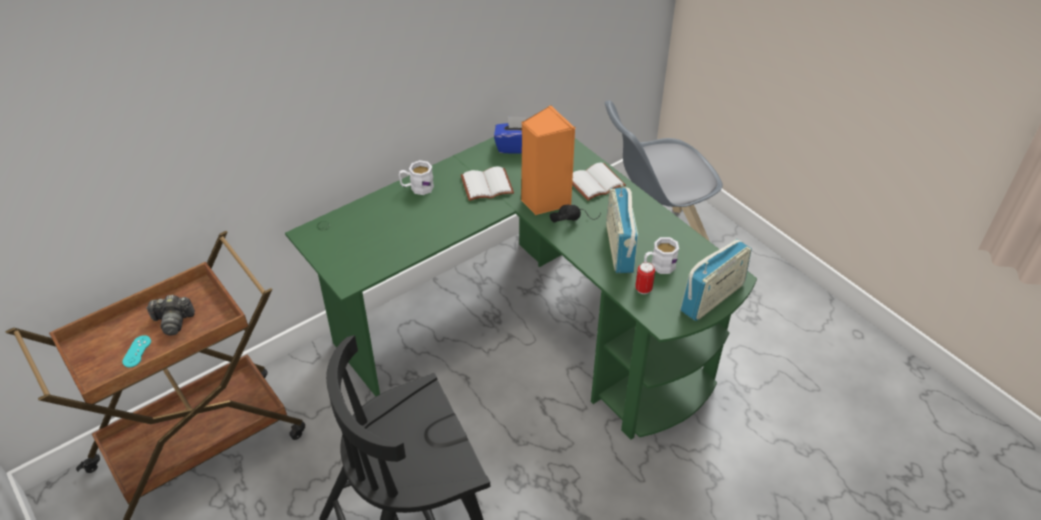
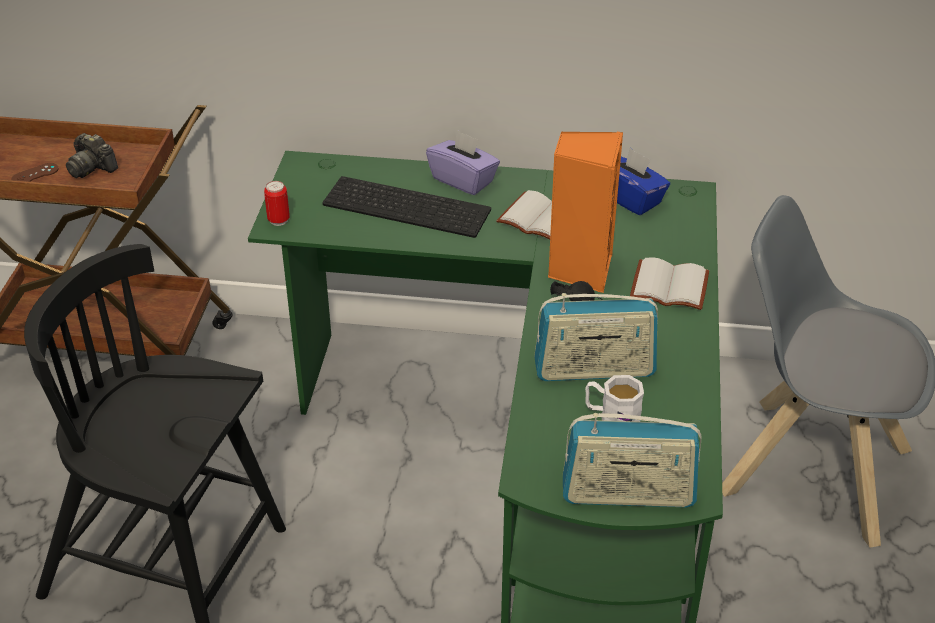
camera: 45 degrees right, 5 degrees down
turquoise game controller [122,335,151,367] -> brown game controller [12,163,58,182]
white mug [399,160,434,195] -> purple tissue box [426,130,500,195]
radio [606,184,638,273] -> radio turned 135 degrees counterclockwise [534,293,658,381]
can [635,262,655,294] -> can moved to [264,181,290,226]
none -> keyboard [322,176,491,238]

